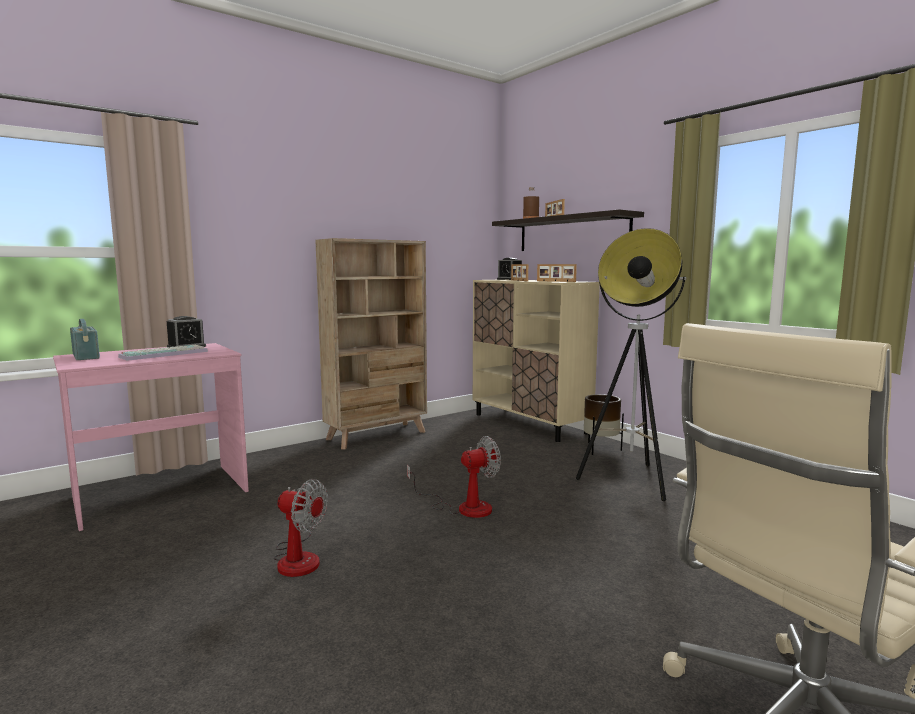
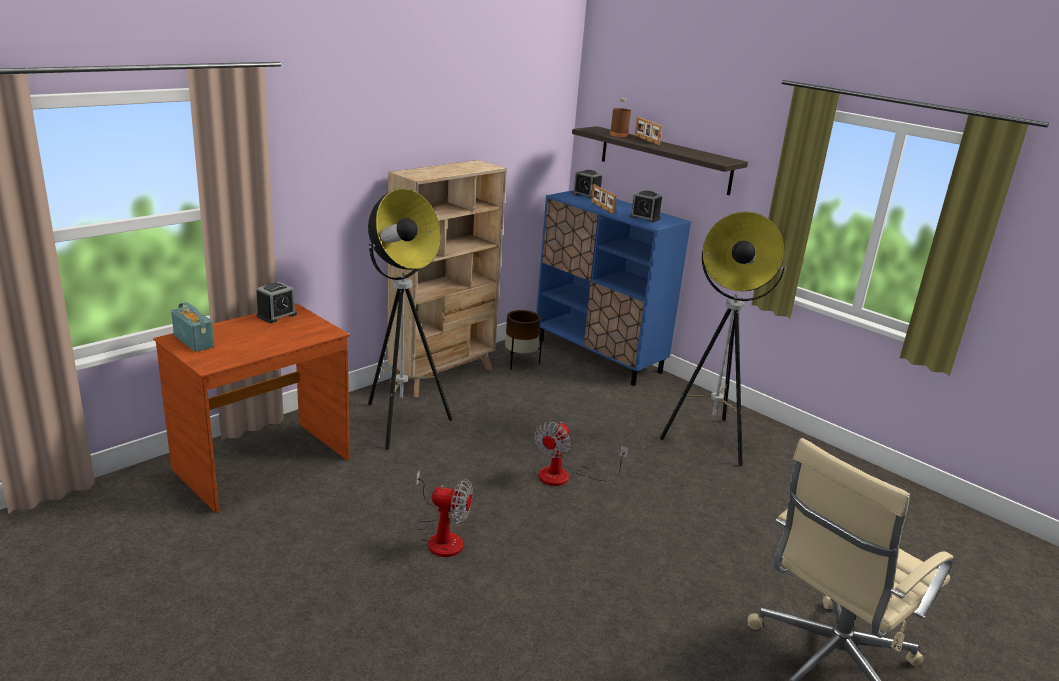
camera: 10 degrees left, 15 degrees up
pink desk [53,343,249,531] -> brown desk [153,304,350,513]
keyboard [118,345,208,361] -> none
fan [407,436,501,518] -> fan turned 150 degrees clockwise [534,422,629,486]
beige cabinet [473,280,600,442] -> blue cabinet [536,190,691,386]
picture frame [537,264,577,282] -> alarm clock [630,191,662,222]
brown planter [584,394,624,455] -> brown planter moved to [505,310,543,369]
none -> floor lamp [368,188,453,449]

